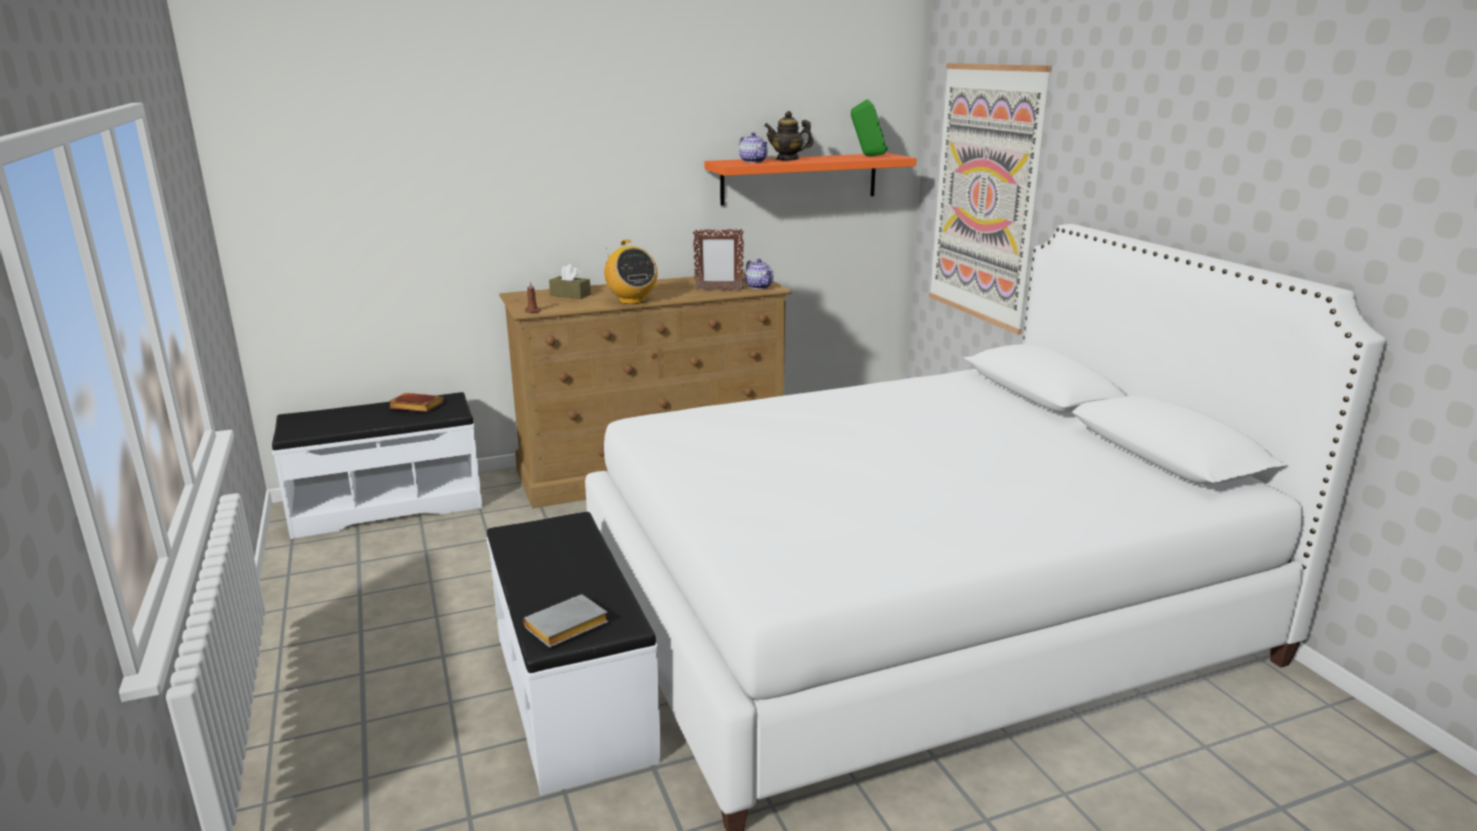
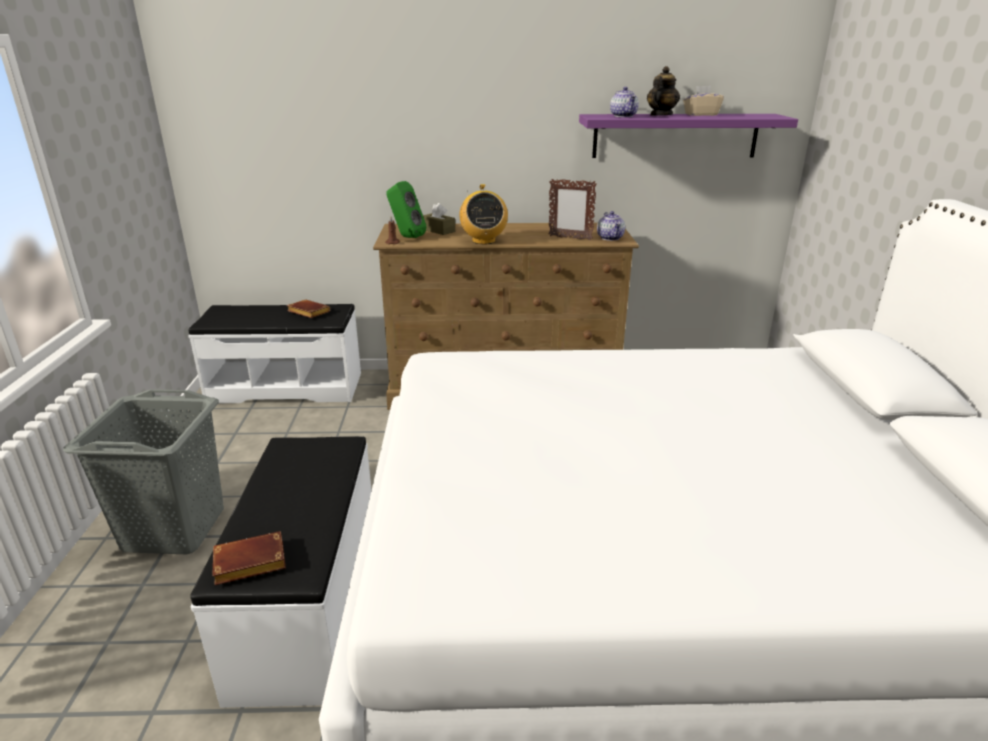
camera: 20 degrees right, 5 degrees up
grey book [523,594,608,648] -> brown book [212,531,286,585]
orange shelf [705,153,917,206] -> purple shelf [579,114,798,158]
teapot [764,111,814,161] -> teapot turned 90 degrees clockwise [647,66,680,116]
green speaker [851,99,888,156] -> green speaker moved to [386,181,427,238]
picture [929,63,1052,335] -> none
none -> grey laundry basket [63,389,224,554]
none -> beige tissue box [683,86,724,116]

